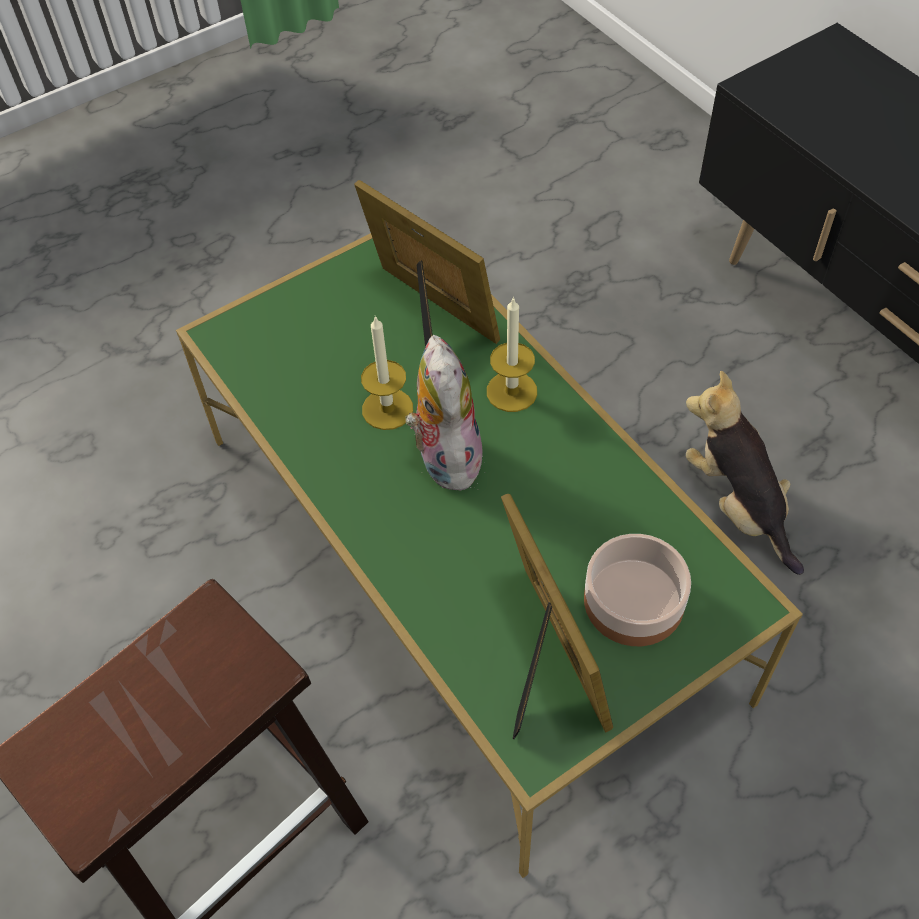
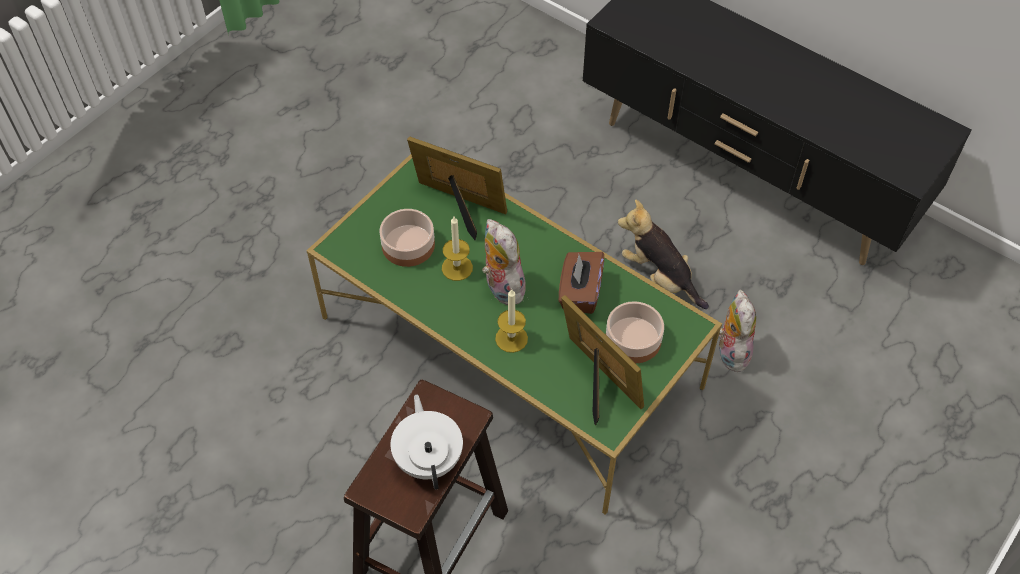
camera: 20 degrees left, 0 degrees up
candle [487,297,537,412] -> candle moved to [495,289,528,353]
none -> bowl [379,209,435,267]
none -> white teapot [390,394,463,490]
none -> brown tissue box [559,252,604,314]
none -> plush toy [719,290,756,372]

